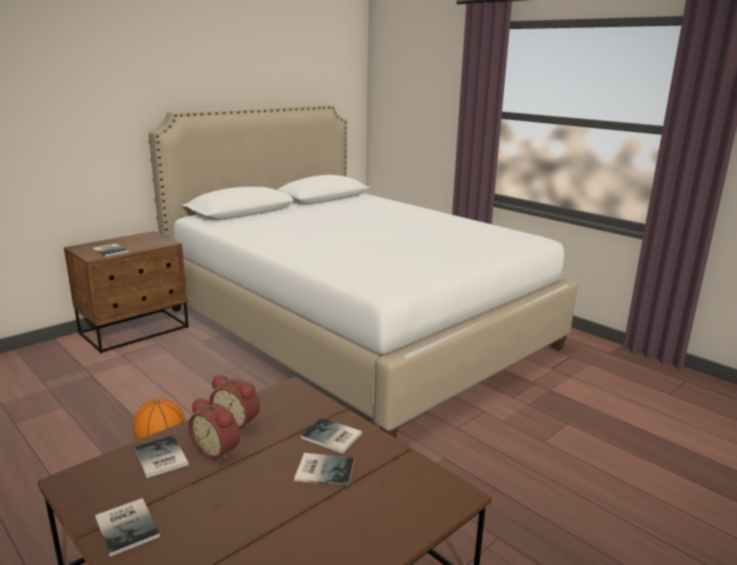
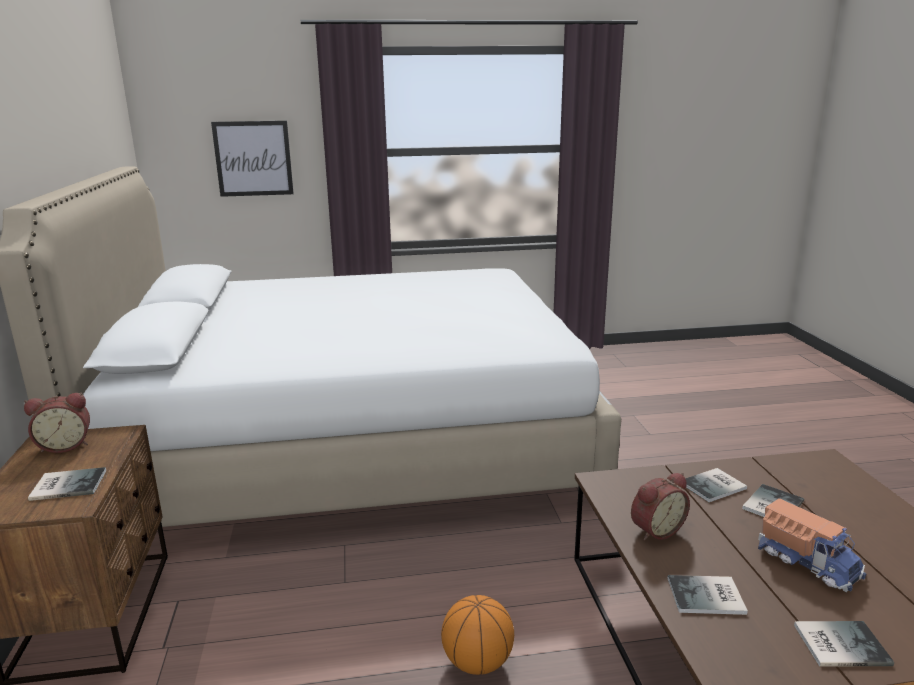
camera: 55 degrees left, 0 degrees up
alarm clock [189,398,240,461] -> alarm clock moved to [24,393,90,453]
none -> picture [211,121,294,197]
none -> toy truck [758,498,867,592]

